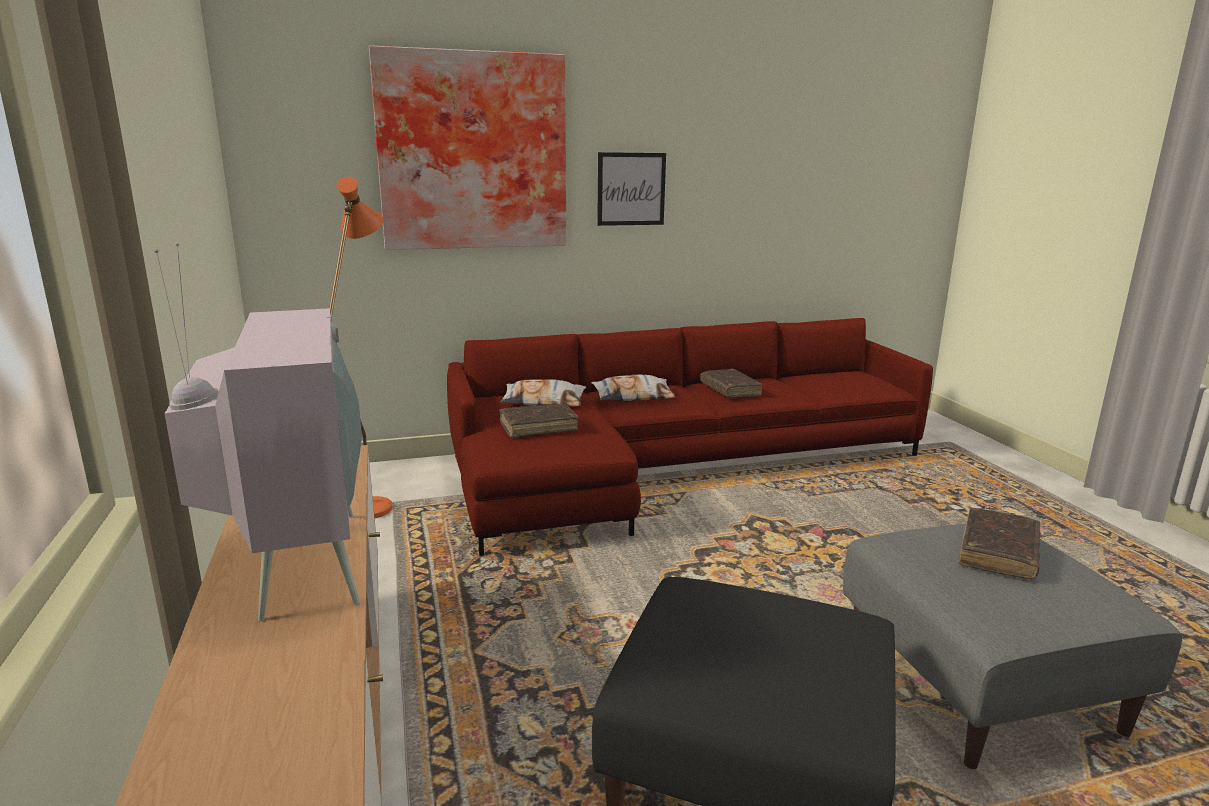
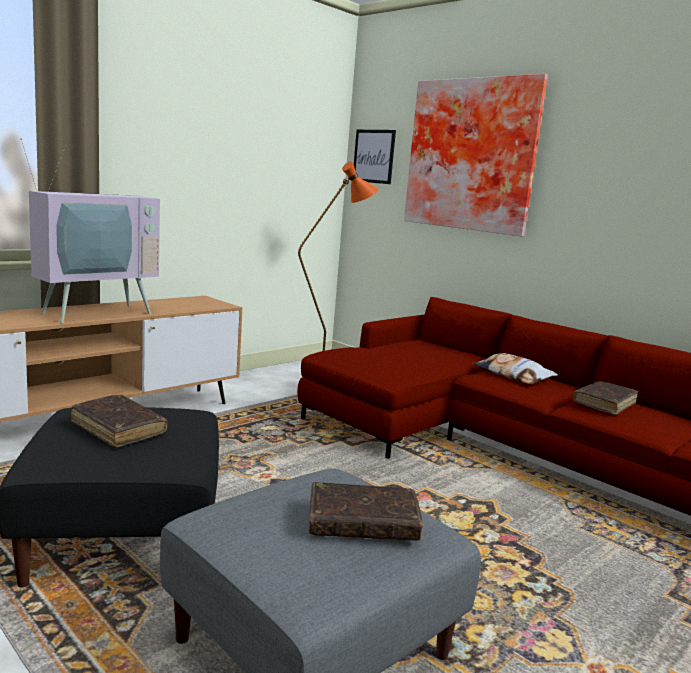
camera: 60 degrees right, 5 degrees down
brown book [499,404,578,438] -> brown book moved to [71,395,167,448]
pillow [500,379,586,407] -> none
picture [597,152,666,226] -> picture moved to [354,130,396,184]

